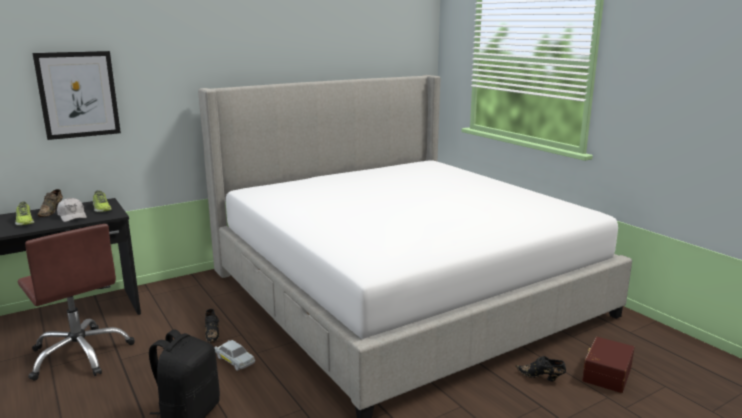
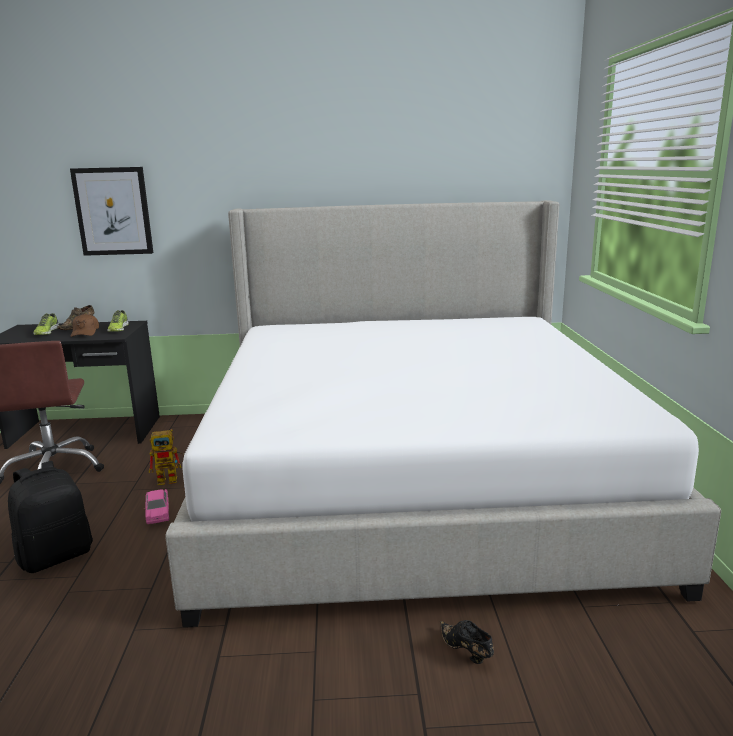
camera: 30 degrees right, 0 degrees up
white cap [57,198,87,222] -> brown cap [71,314,99,337]
black shoe [205,309,219,343] -> toy robot [149,429,184,485]
white toy car [215,340,255,371] -> pink toy car [144,489,169,524]
brown storage box [582,337,635,393] -> none

